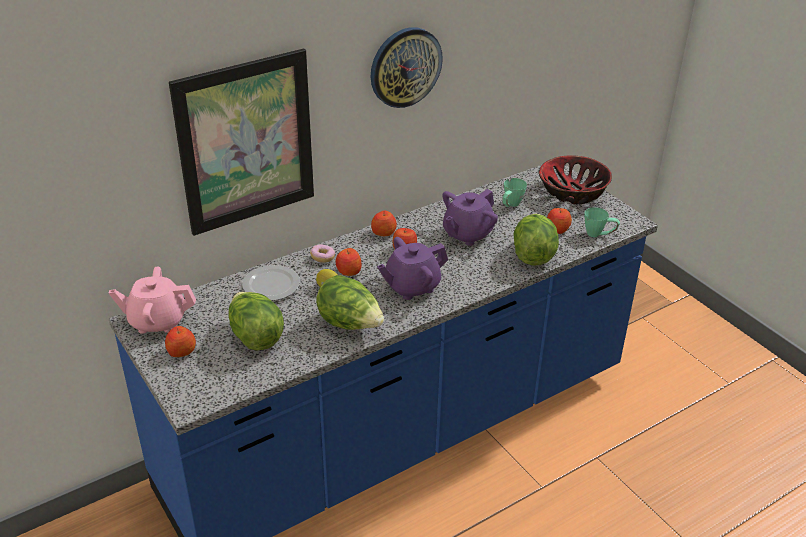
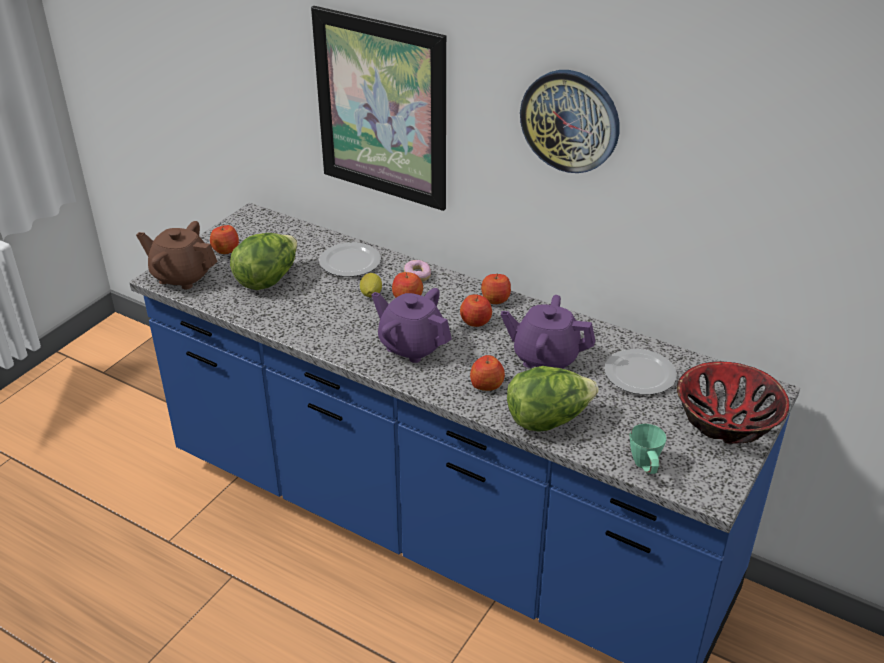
camera: 65 degrees right, 0 degrees up
pink teapot [109,266,196,334] -> none
lettuce [316,275,384,330] -> none
green mug [502,178,527,207] -> plate [604,349,677,395]
apple [547,208,572,234] -> apple moved to [470,355,505,391]
none -> brown teapot [136,221,218,290]

